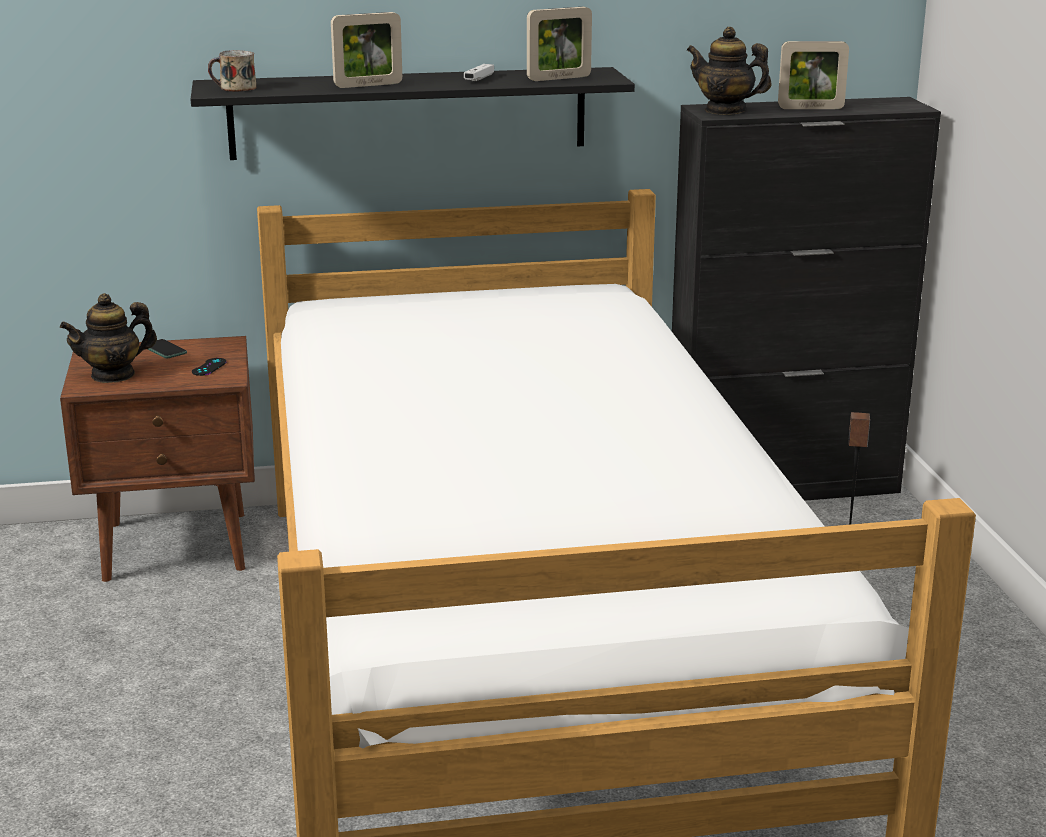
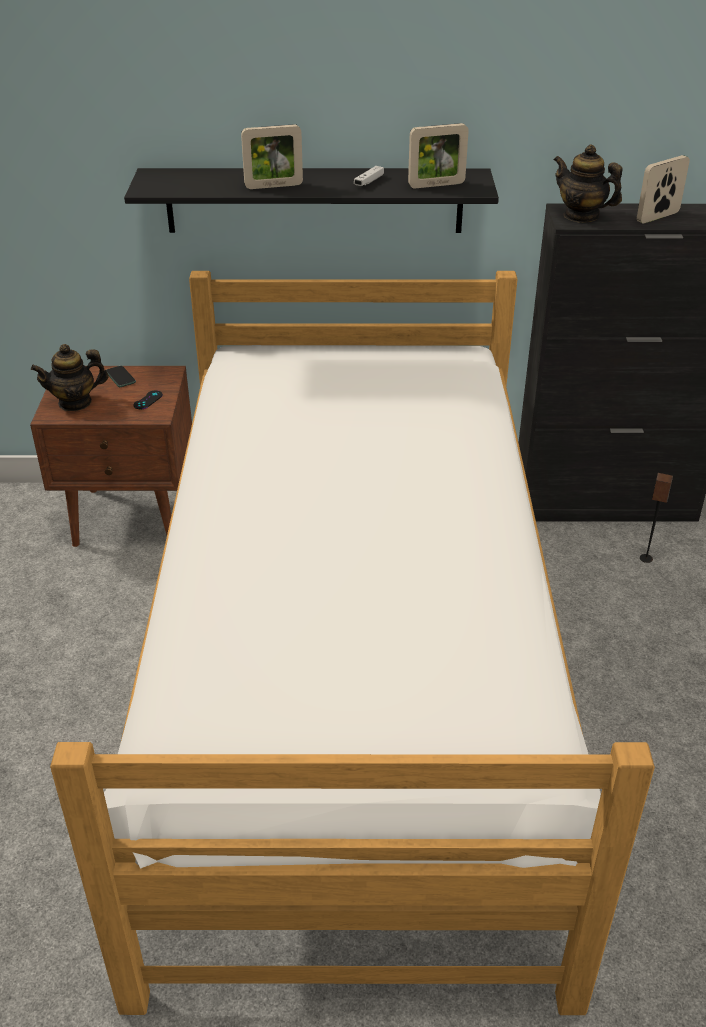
camera: 10 degrees right, 15 degrees up
mug [208,50,256,91] -> none
picture frame [778,41,849,109] -> picture frame turned 135 degrees clockwise [637,155,690,224]

